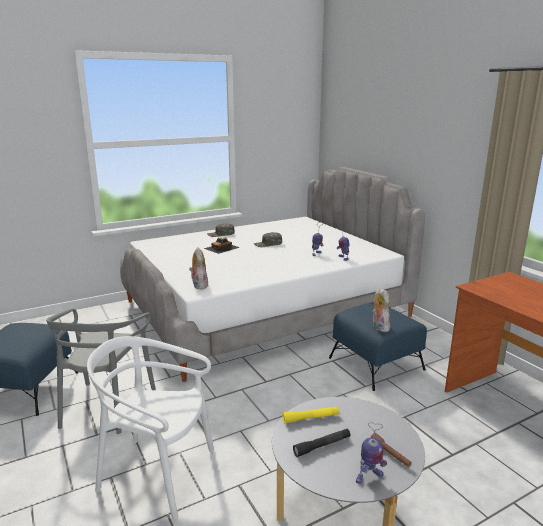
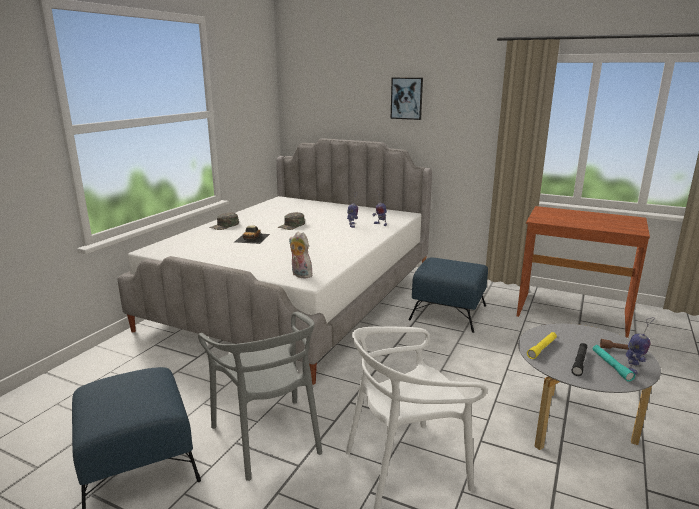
camera: 35 degrees left, 0 degrees up
plush toy [372,288,390,332] -> none
none -> picture [391,78,423,120]
none -> turquoise flashlight [593,345,635,382]

